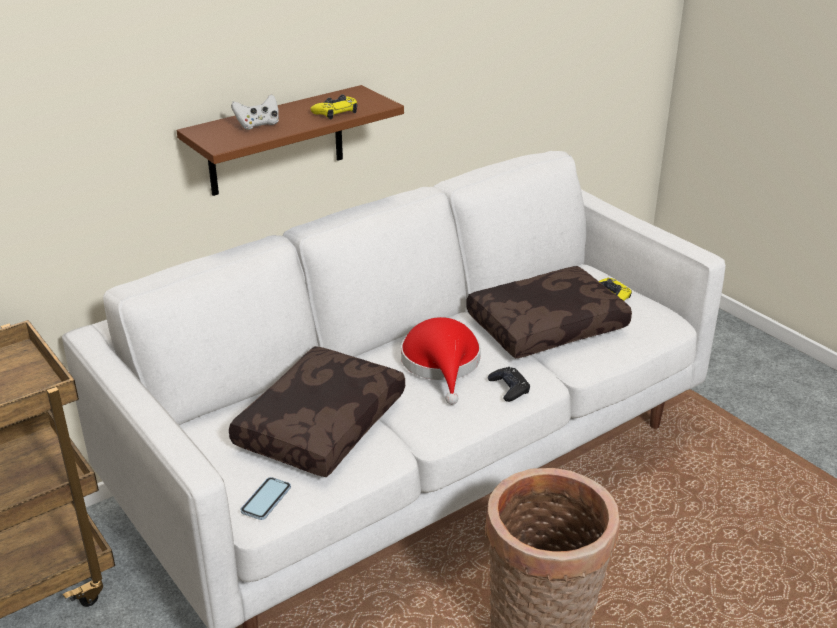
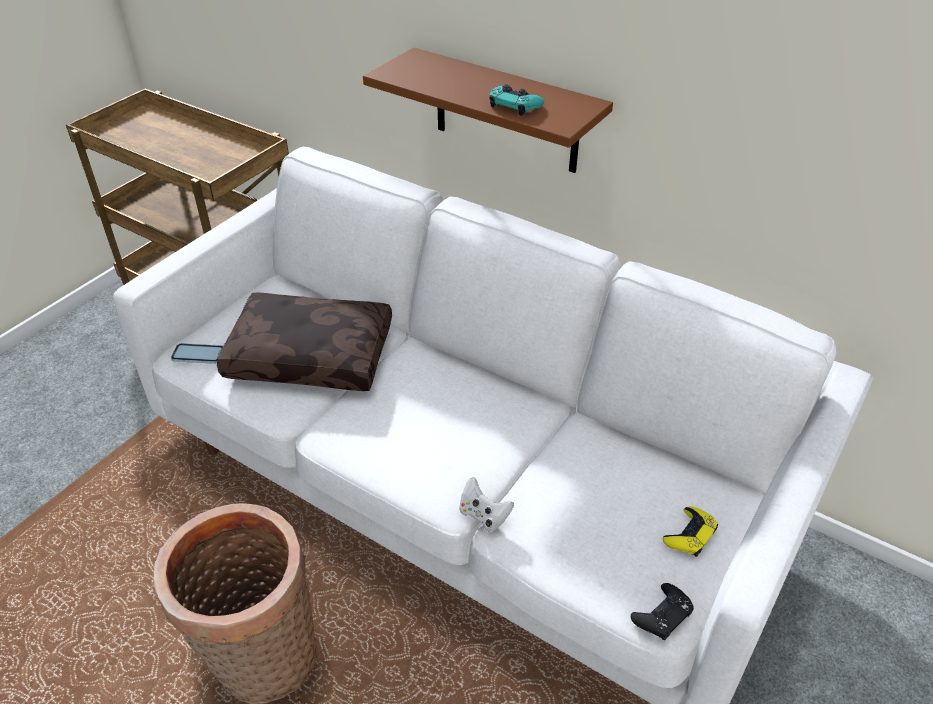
camera: 70 degrees right, 10 degrees up
white game controller [231,94,279,130] -> white game controller moved to [459,477,514,532]
yellow game controller [310,94,357,119] -> turquoise game controller [489,84,544,116]
red hat [401,317,481,405] -> none
brown pillow [466,266,632,359] -> none
black game controller [488,367,530,402] -> black game controller moved to [631,583,694,640]

